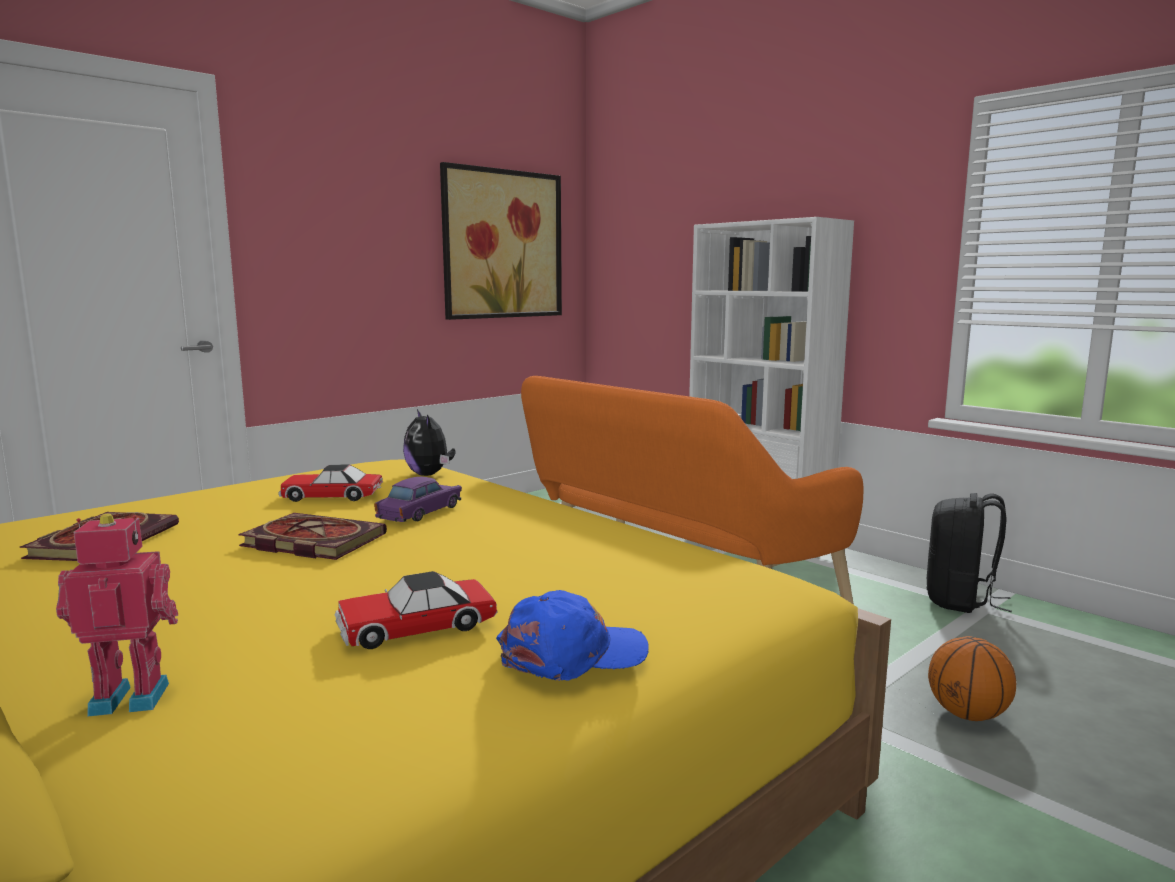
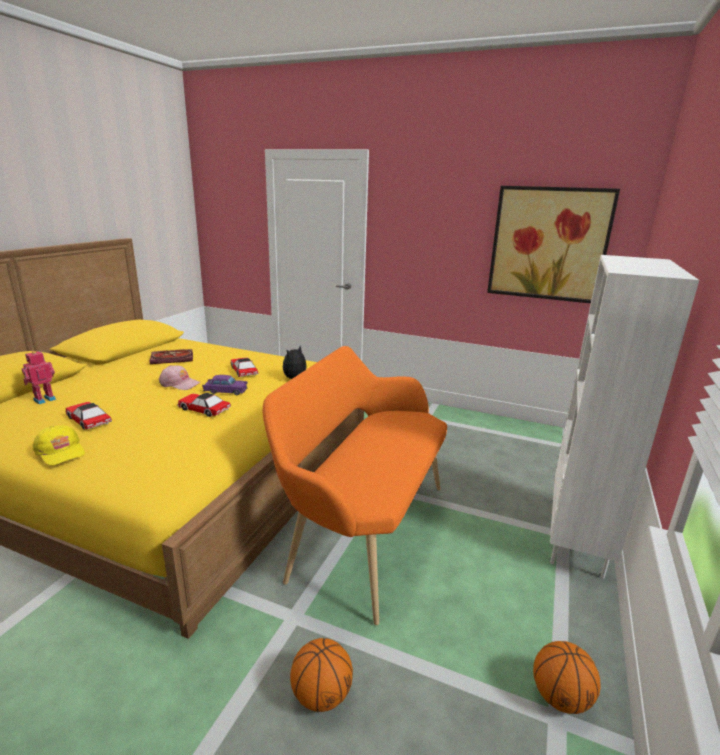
camera: 65 degrees right, 10 degrees up
toy robot [56,514,178,717] -> toy robot turned 105 degrees counterclockwise [22,350,56,404]
book [238,513,387,560] -> pink cap [159,365,201,390]
blue cap [496,590,649,681] -> yellow cap [33,425,85,465]
black backpack [927,493,1012,613] -> basketball [533,641,601,714]
none -> toy car [177,393,231,417]

